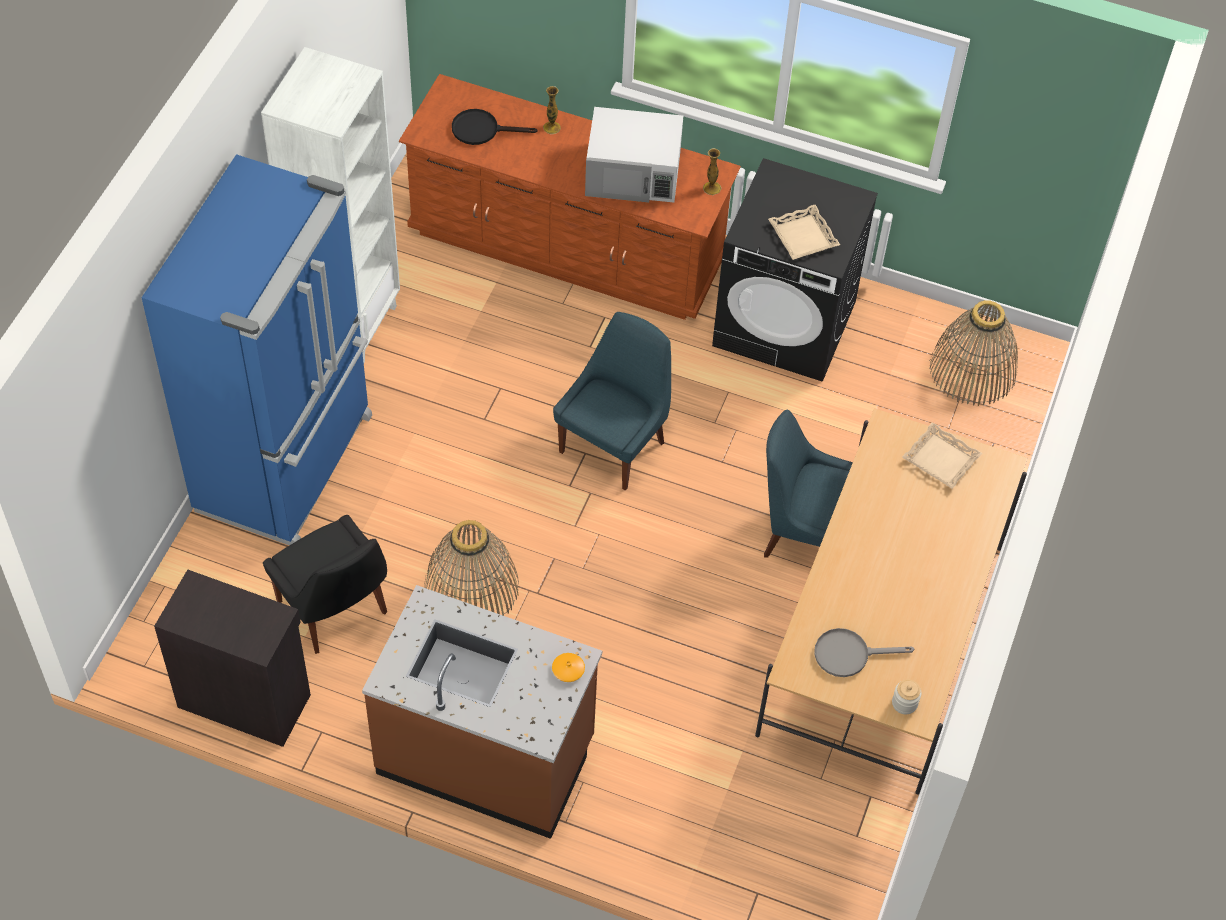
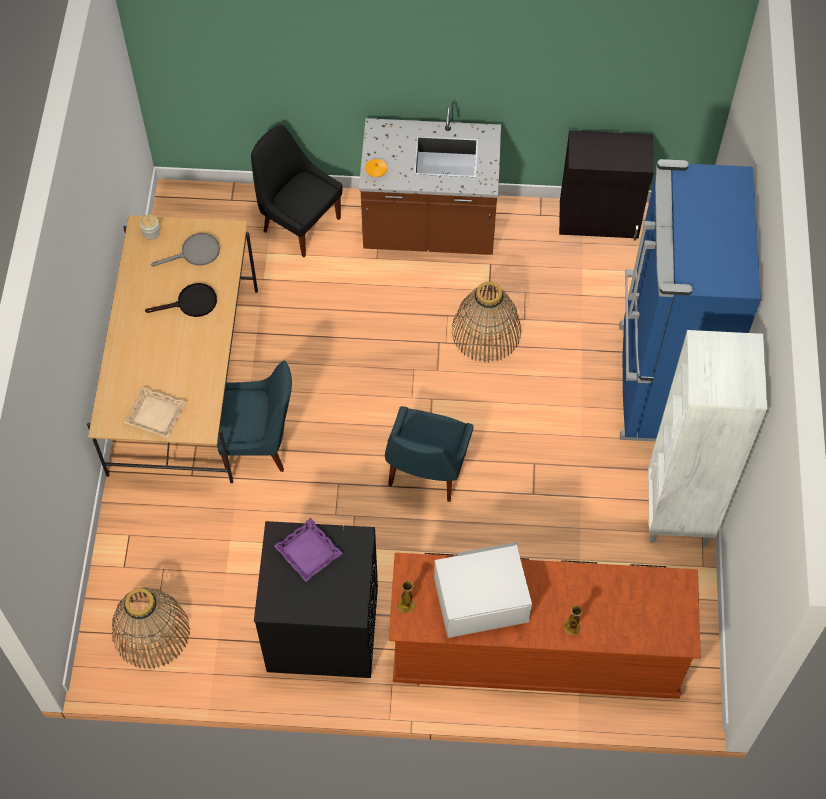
camera: 165 degrees right, 5 degrees up
black chair [263,515,387,654] -> black chair moved to [251,125,342,257]
black frying pan [452,109,537,145] -> black frying pan moved to [145,283,217,317]
beige tray [768,205,840,260] -> purple tray [274,518,343,582]

